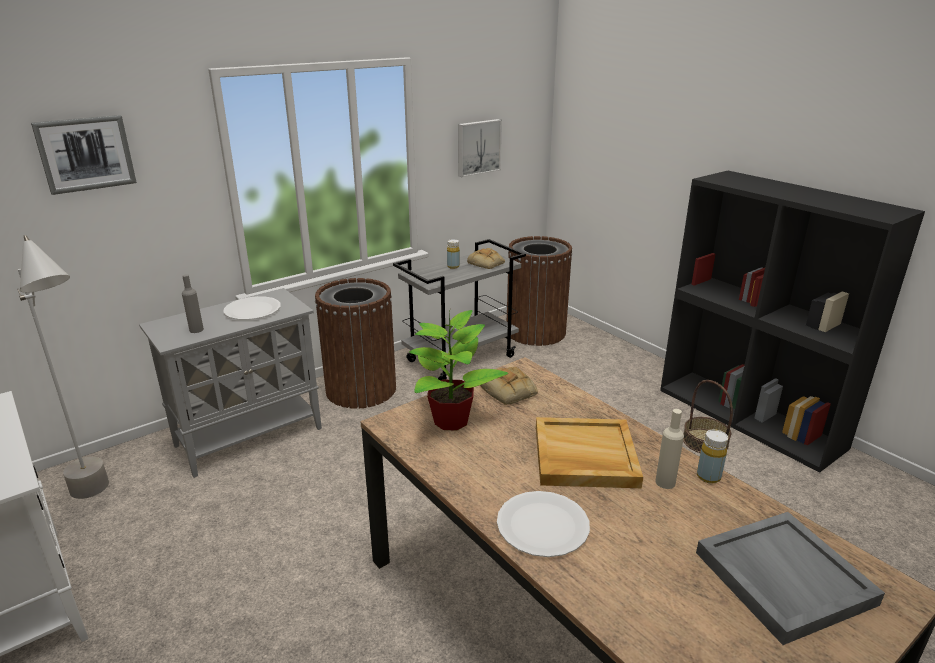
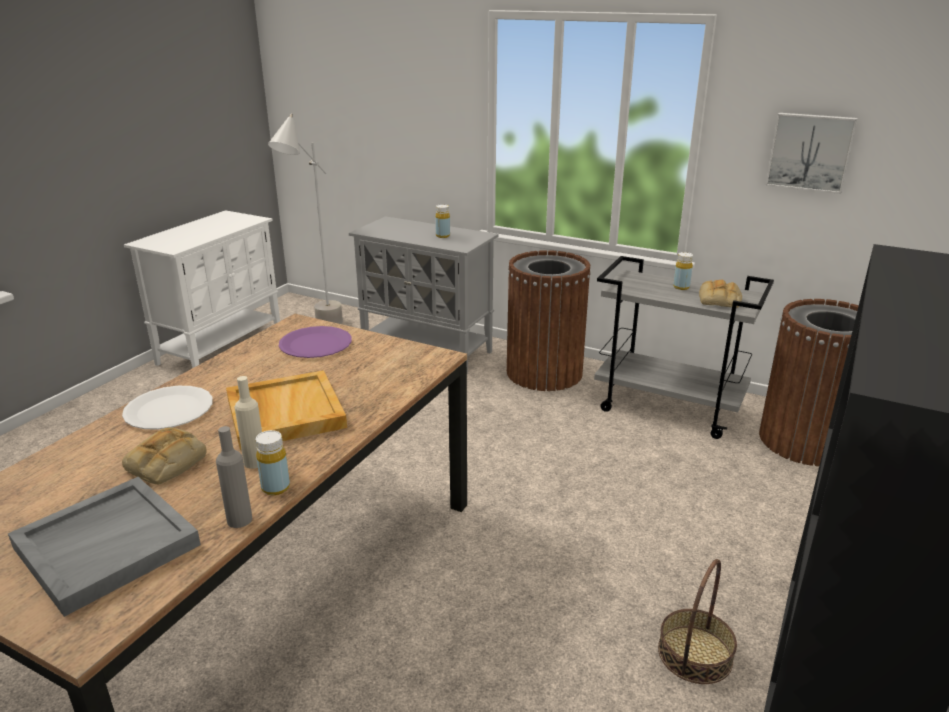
camera: 65 degrees right, 0 degrees up
picture [31,115,137,195] -> none
grey bottle [182,274,204,333] -> grey bottle moved to [216,426,252,528]
white plate [223,296,281,320] -> yellow bottle [435,204,450,238]
potted plant [409,310,508,430] -> purple plate [279,326,352,358]
bread [480,367,538,405] -> bread moved to [122,427,207,484]

